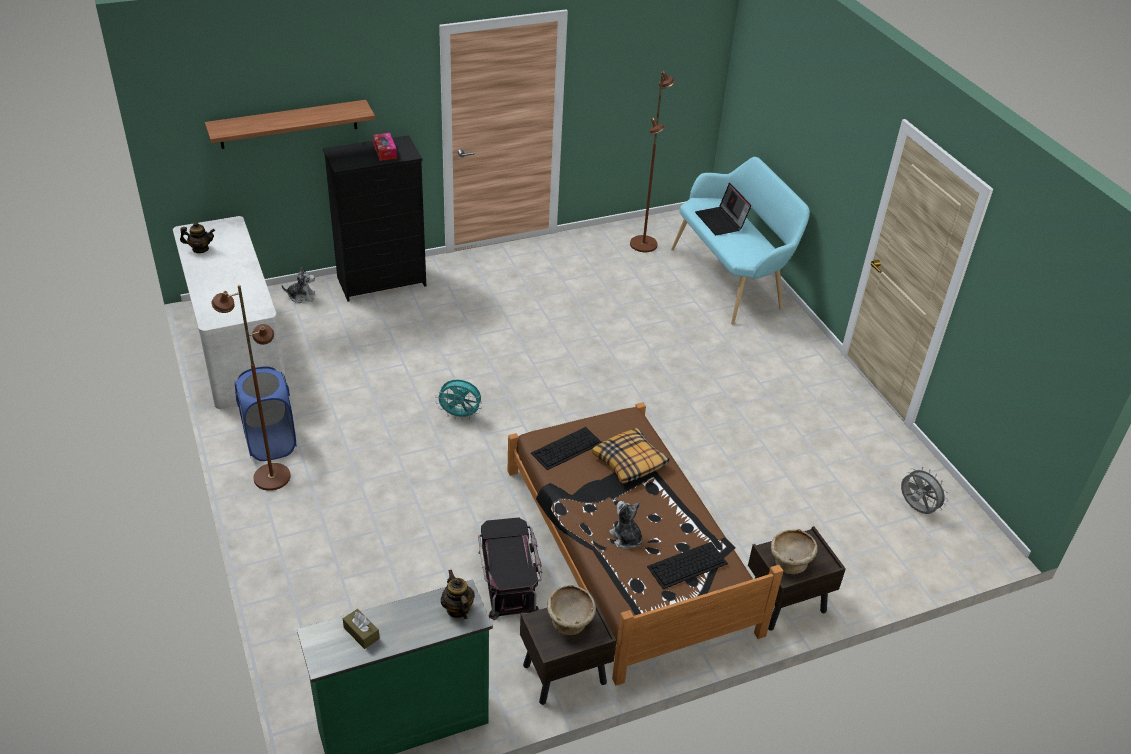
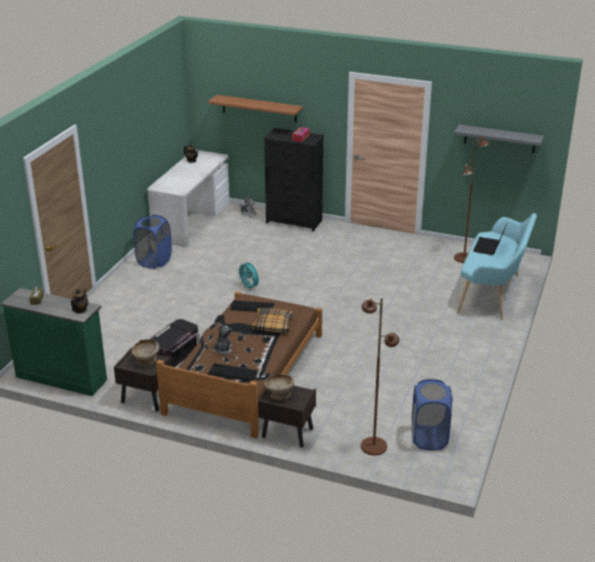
camera: 45 degrees right, 10 degrees down
brown floor lamp [212,285,291,491] -> brown floor lamp moved to [361,298,399,456]
grey fan [901,467,948,514] -> blue laundry basket [412,379,453,450]
none -> grey shelf [454,124,544,153]

